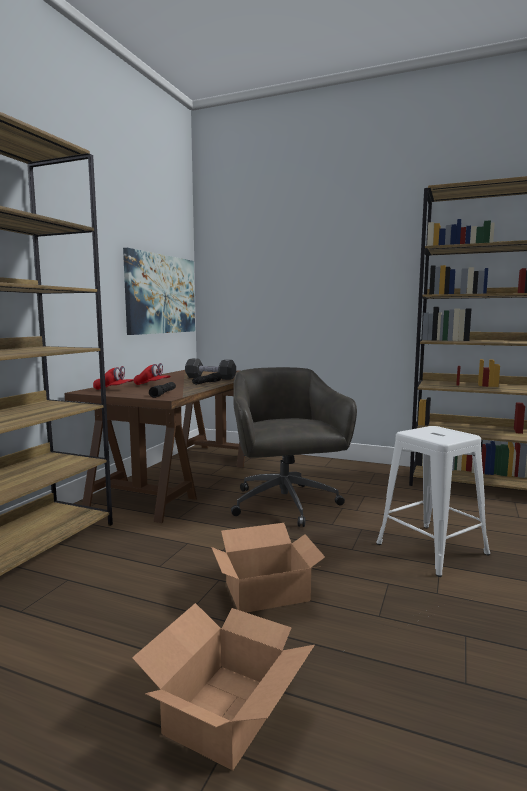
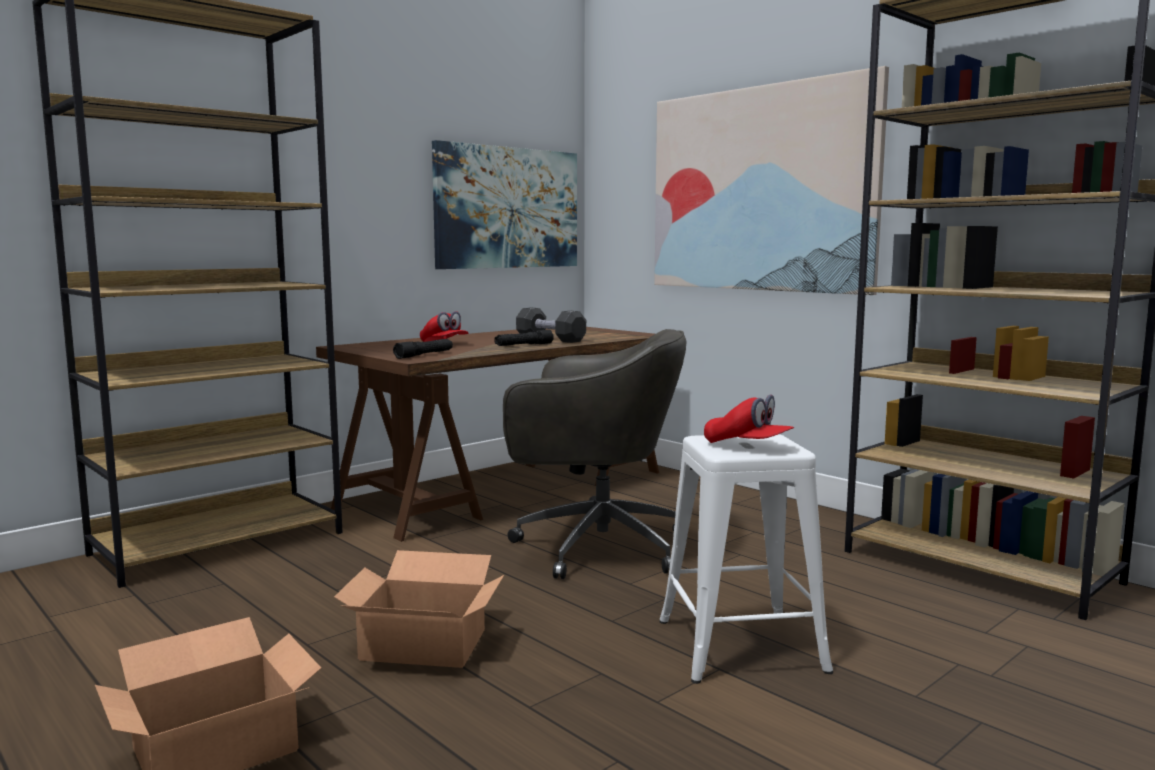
camera: 25 degrees right, 0 degrees up
red cap [93,366,134,390] -> red cap moved to [704,394,794,443]
grey office chair [231,367,357,527] -> grey office chair turned 90 degrees clockwise [503,329,687,579]
none -> picture [654,66,889,295]

